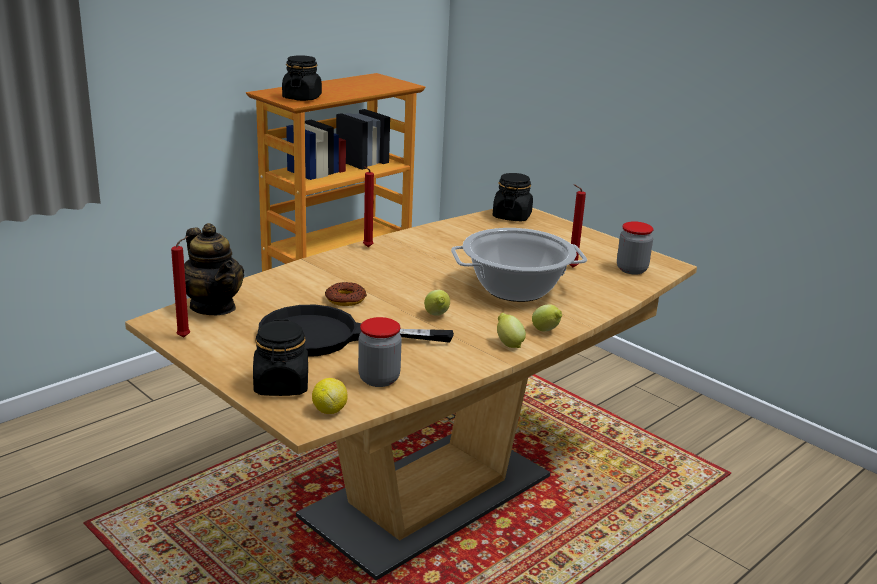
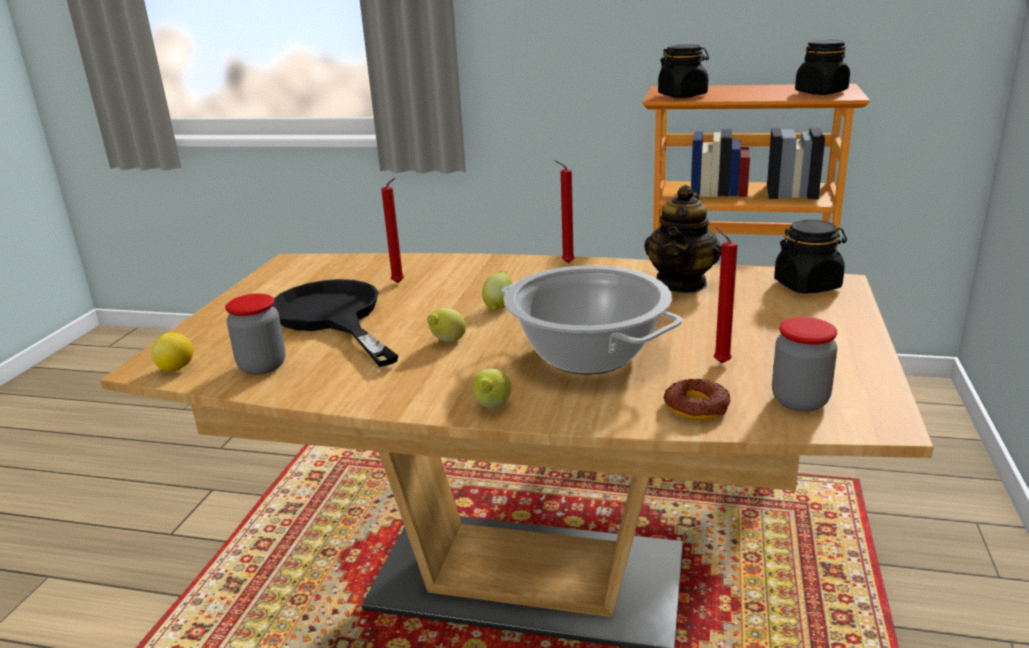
camera: 60 degrees right, 0 degrees up
red candle [171,236,190,337] -> red candle moved to [381,178,404,283]
teapot [184,223,244,315] -> teapot moved to [644,185,722,293]
black jar [253,319,308,396] -> black jar moved to [795,40,850,95]
donut [325,282,367,306] -> donut moved to [663,379,730,420]
lemon [497,313,526,348] -> lemon moved to [482,270,512,311]

